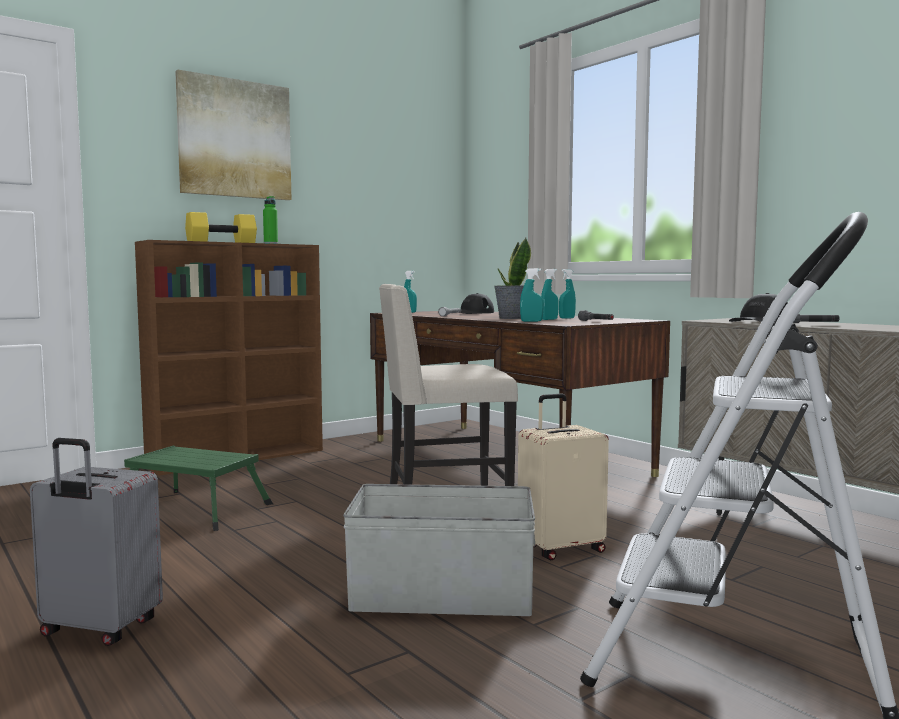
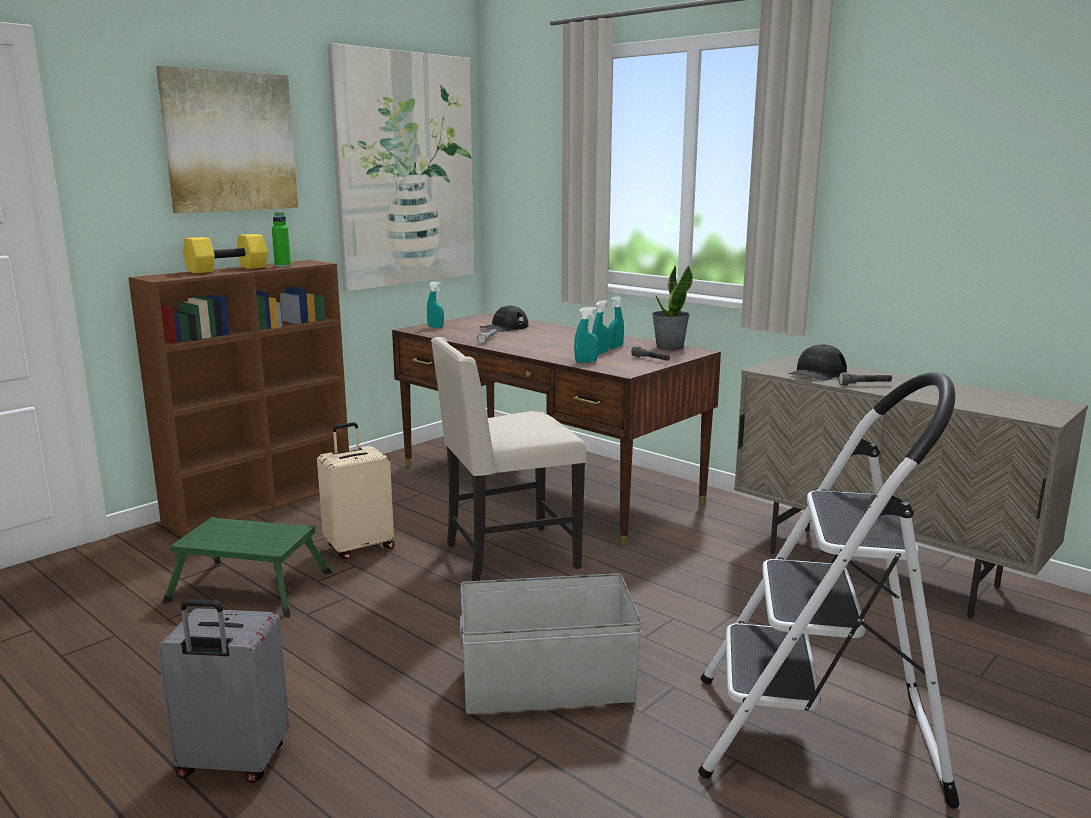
camera: 10 degrees left, 10 degrees up
potted plant [494,238,531,319] -> potted plant moved to [652,265,693,350]
beige suitcase [518,394,609,560] -> beige suitcase moved to [317,422,394,560]
none -> picture [327,43,475,291]

